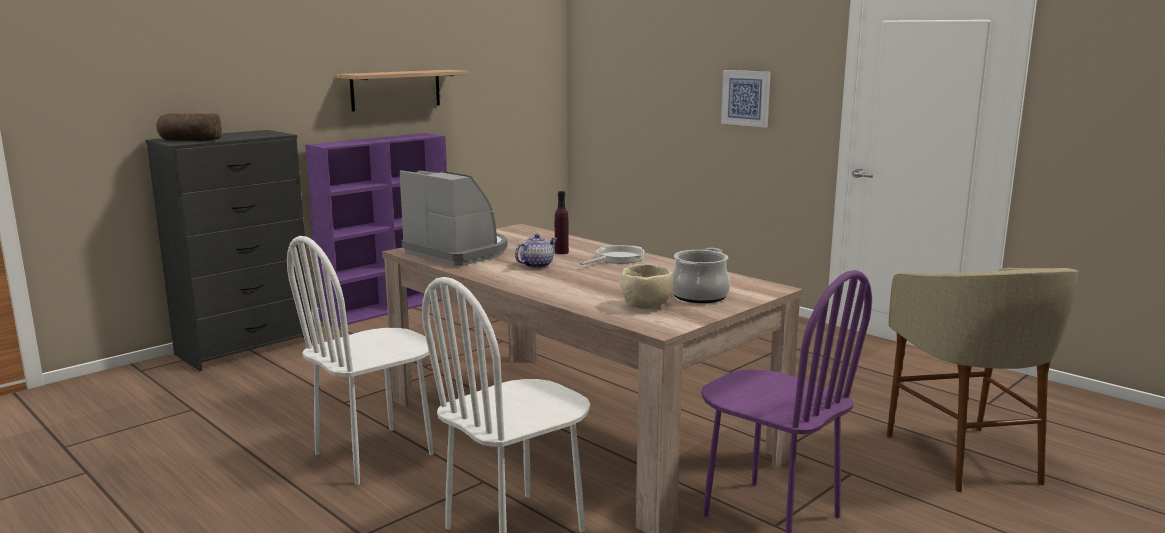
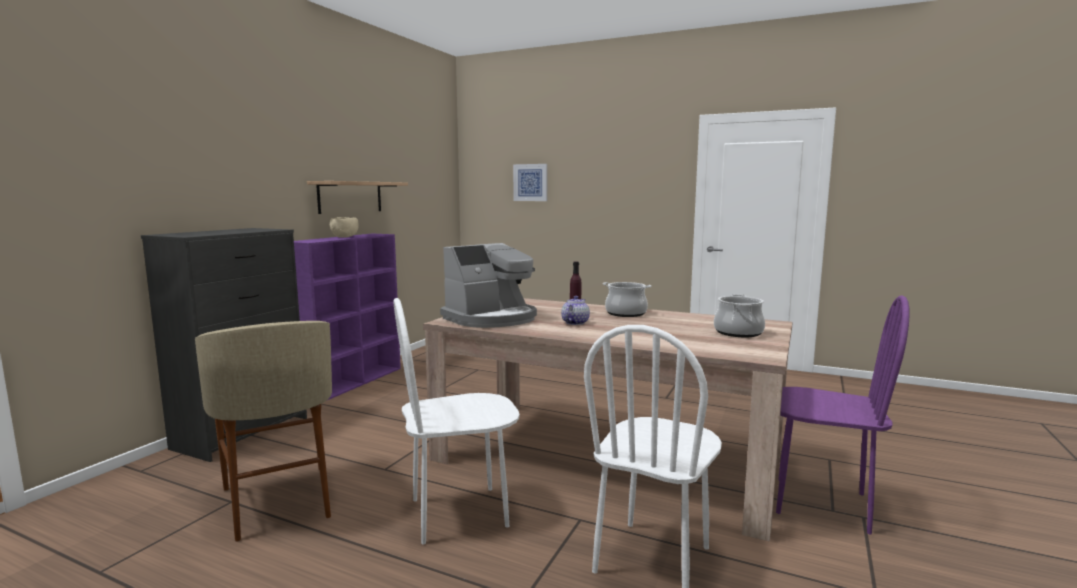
camera: 20 degrees left, 5 degrees down
bread [156,113,222,141] -> none
white chair [287,236,435,485] -> white chair turned 45 degrees clockwise [394,298,520,545]
coffee machine [400,170,507,266] -> coffee machine turned 120 degrees clockwise [440,243,537,328]
frying pan [580,245,645,265] -> cooking pot [603,282,651,317]
beige bowl [620,264,673,309] -> beige bowl moved to [330,217,358,238]
picture [721,70,771,128] -> picture moved to [513,164,547,201]
beige stool [887,268,1079,492] -> beige stool moved to [195,321,332,542]

